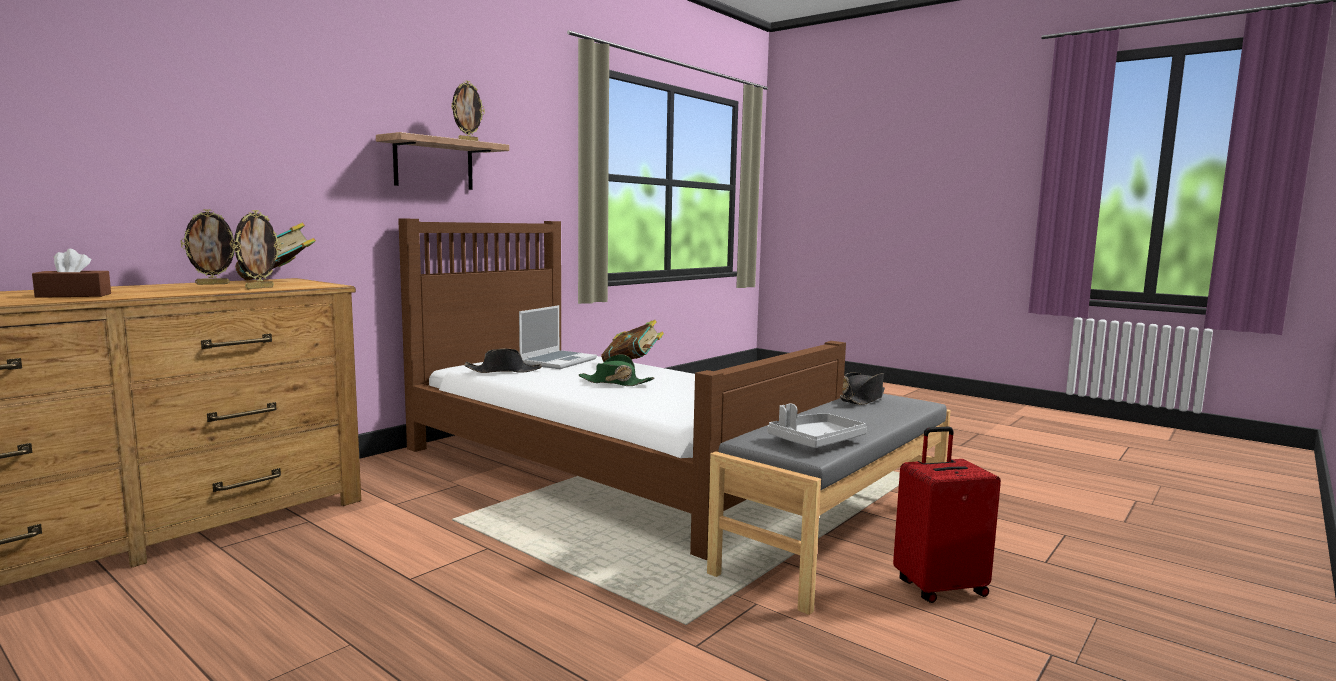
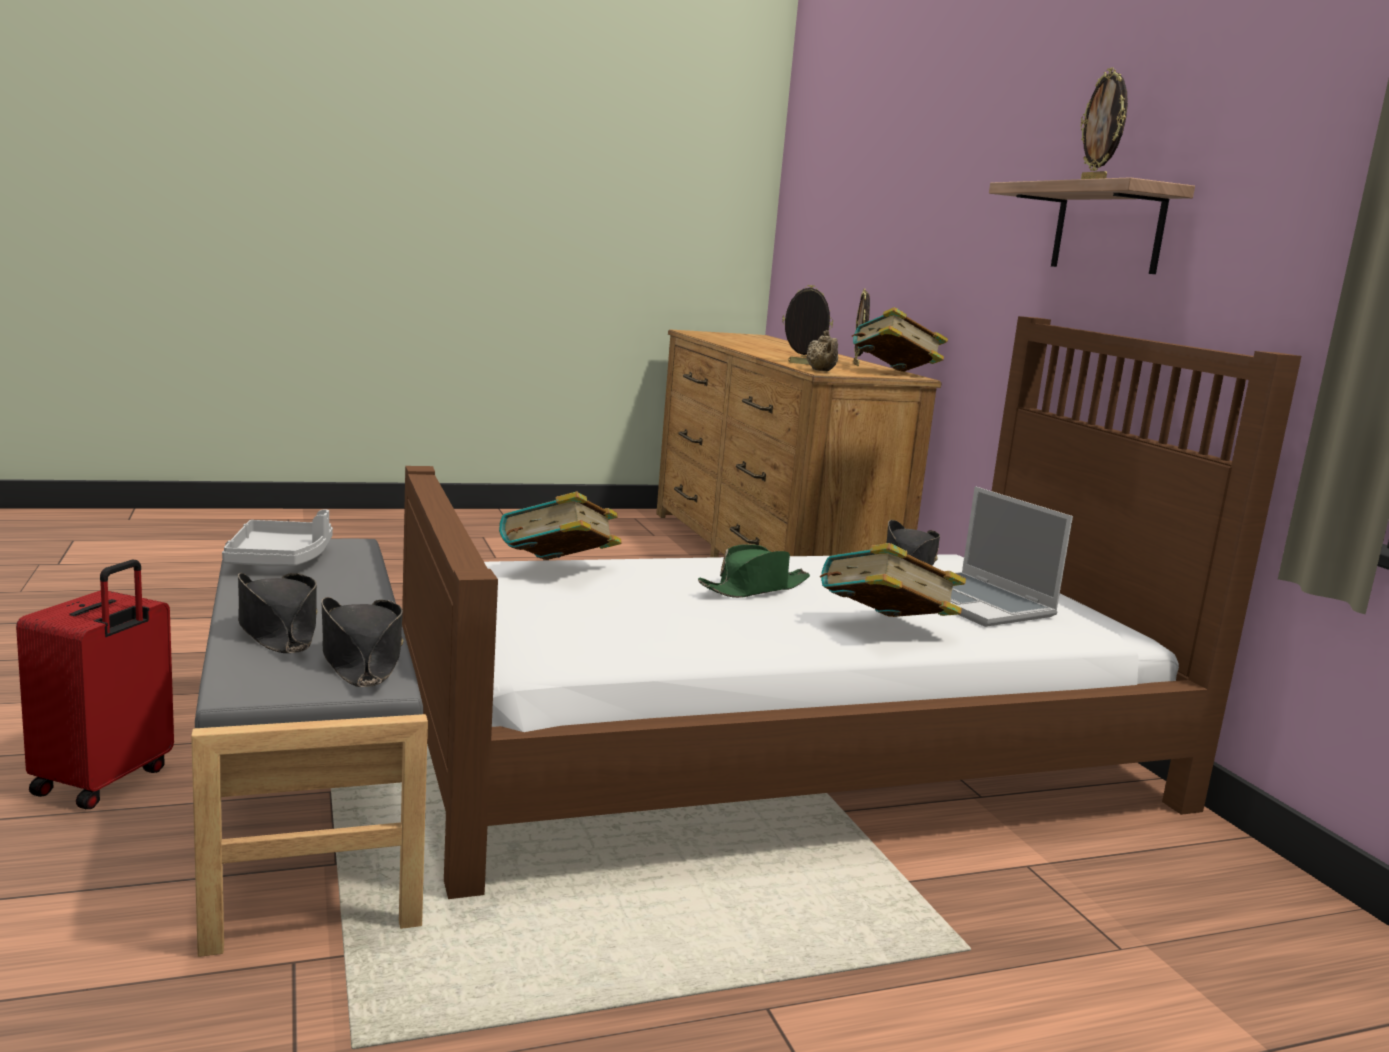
camera: 120 degrees right, 5 degrees up
brown tissue box [32,249,111,298] -> none
picture frame [233,210,281,289] -> picture frame turned 135 degrees clockwise [782,285,833,365]
none -> black hat [238,573,317,653]
none -> book [499,491,622,560]
none -> beige teapot [807,330,838,371]

